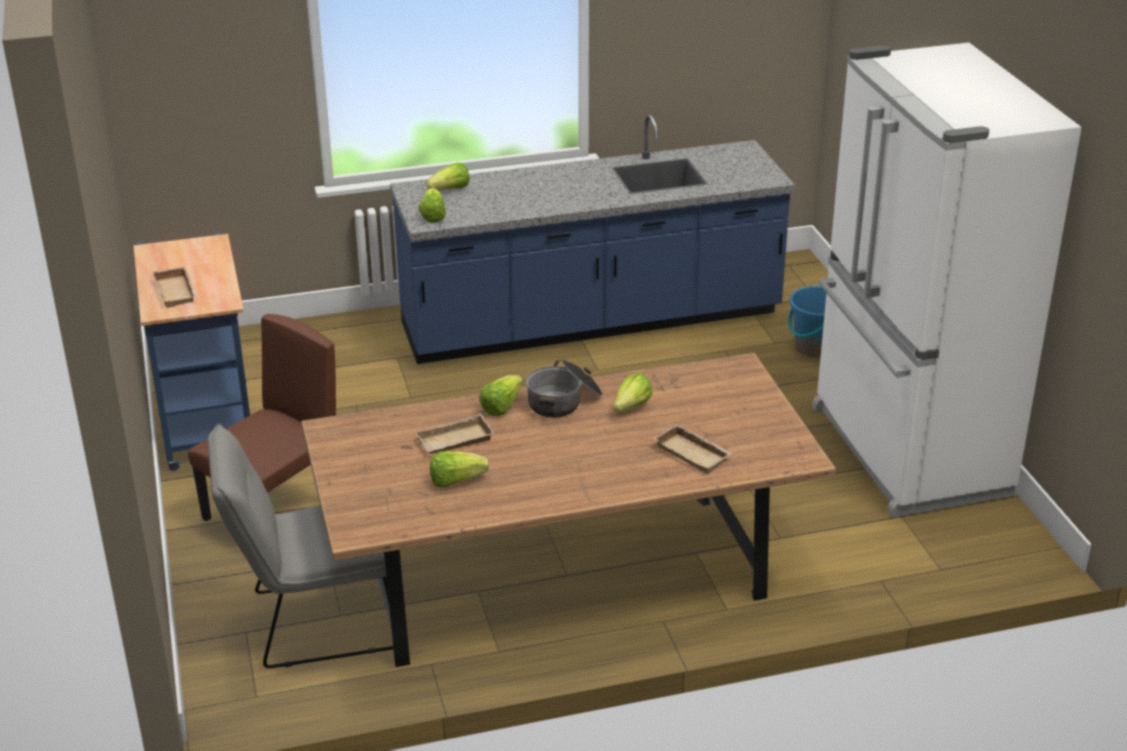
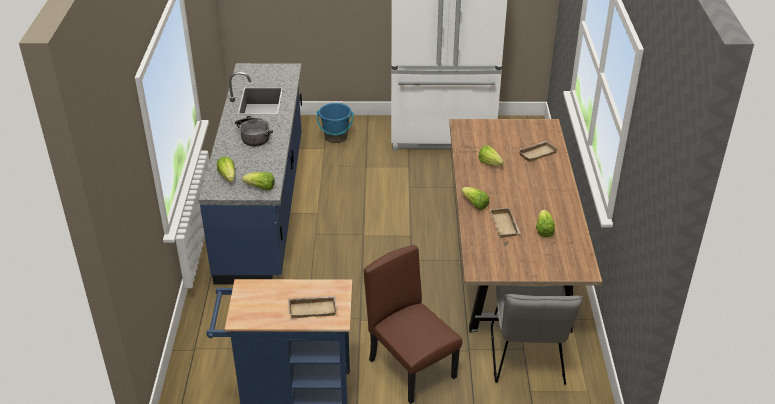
camera: 75 degrees left, 5 degrees up
cooking pot [526,360,603,418] -> cooking pot moved to [235,116,273,147]

